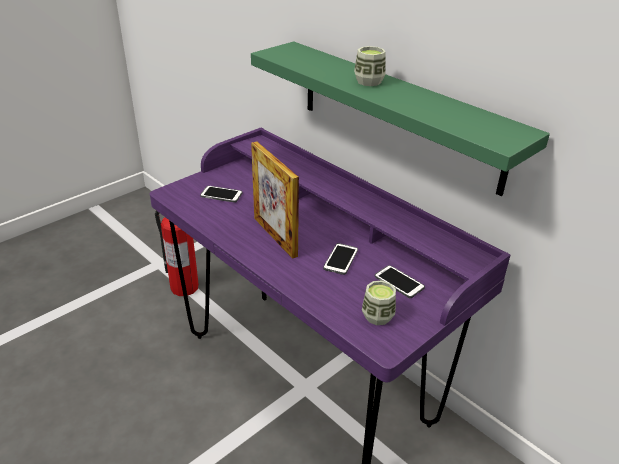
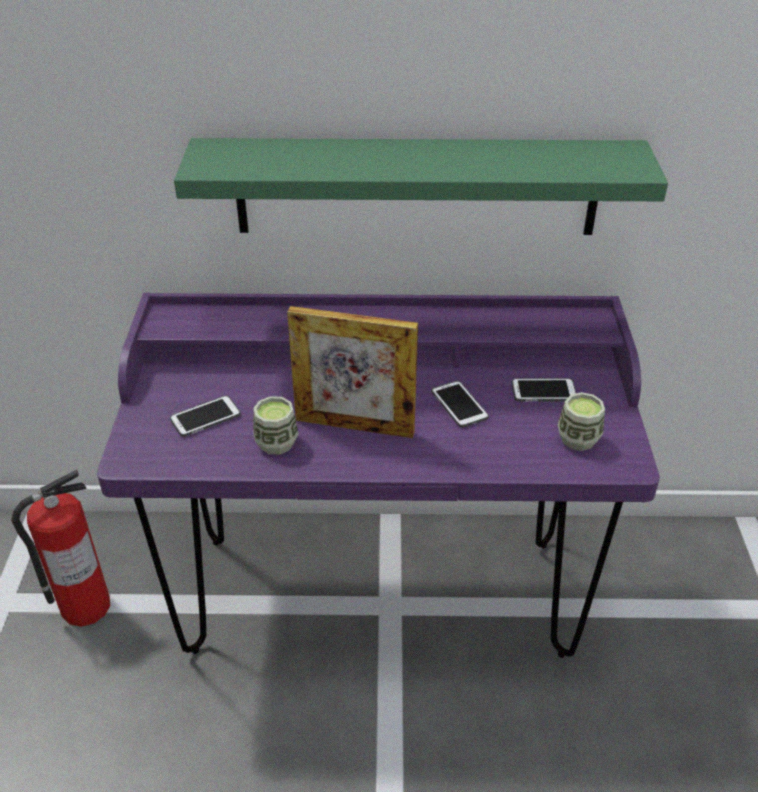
camera: 45 degrees left, 5 degrees up
cup [354,46,386,86] -> cup moved to [253,396,299,455]

